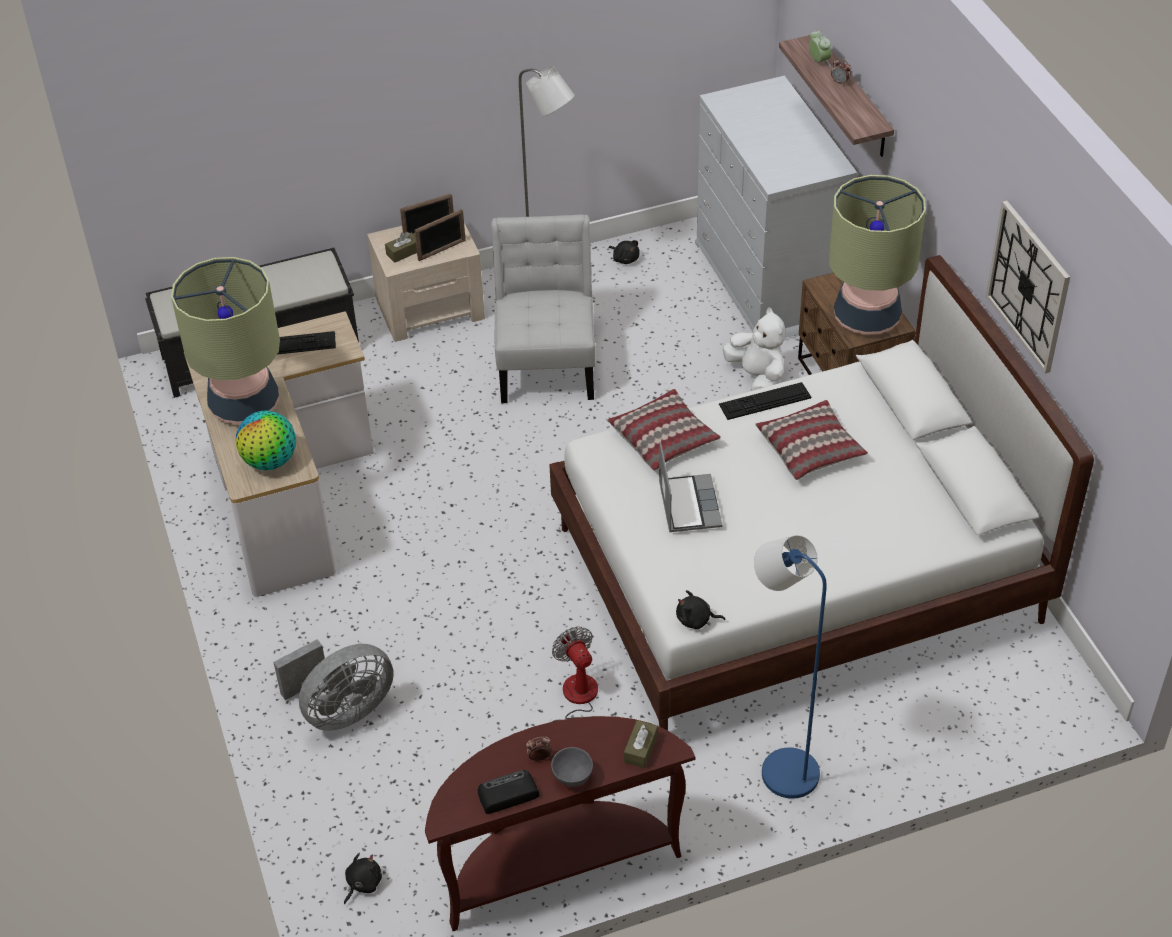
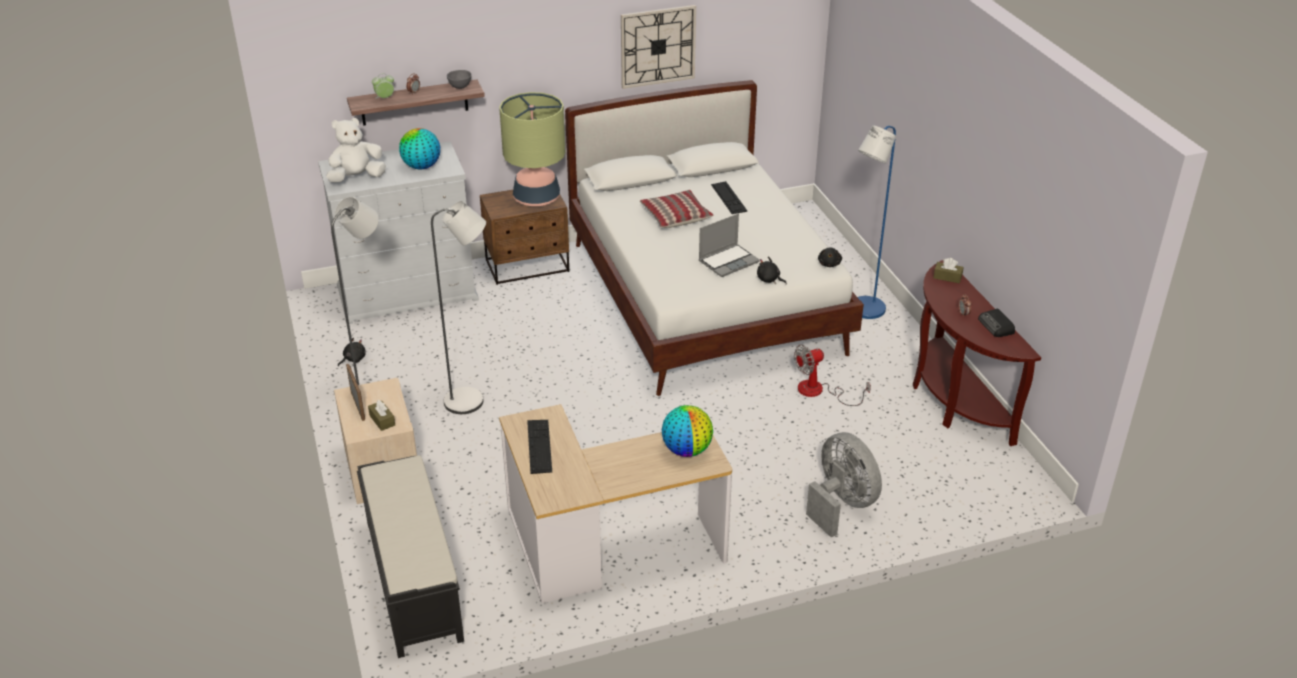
camera: 90 degrees left, 10 degrees down
table lamp [171,257,280,424] -> none
black plush toy [344,853,382,904] -> black plush toy moved to [757,256,787,284]
picture frame [415,209,466,261] -> none
white chair [491,215,595,403] -> grey floor lamp [431,201,486,414]
grey bowl [551,747,593,787] -> grey bowl moved to [447,70,472,89]
pillow [607,389,721,471] -> none
laptop [659,443,722,532] -> laptop turned 150 degrees clockwise [699,213,760,277]
keyboard [719,382,811,420] -> keyboard moved to [711,181,747,214]
white plush toy [722,307,785,391] -> white plush toy moved to [326,118,386,183]
none -> globe [399,128,440,170]

